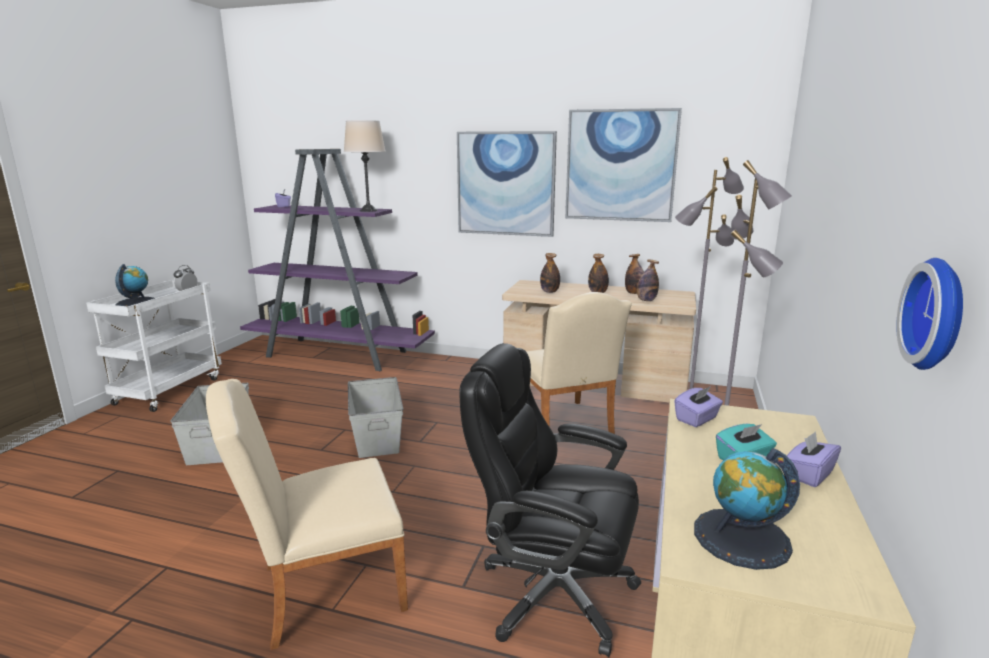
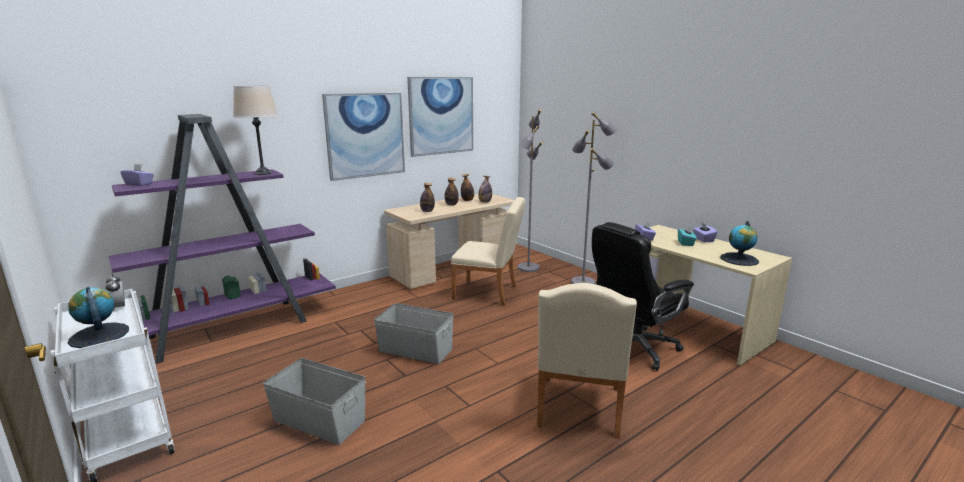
camera: 55 degrees left, 0 degrees up
wall clock [896,258,963,370] -> none

